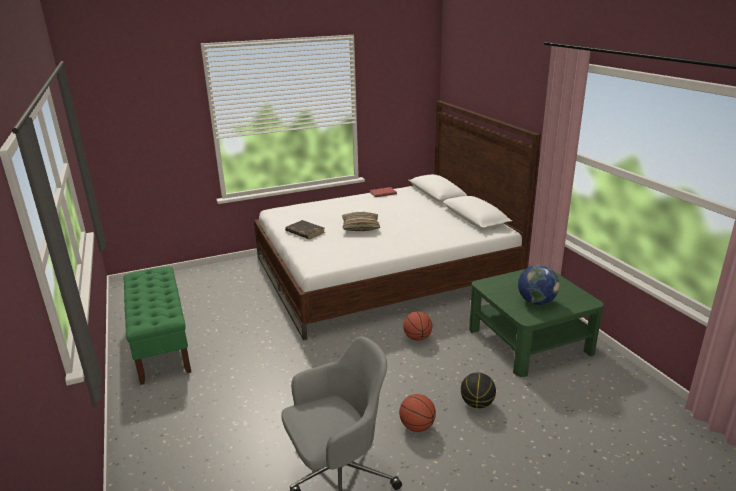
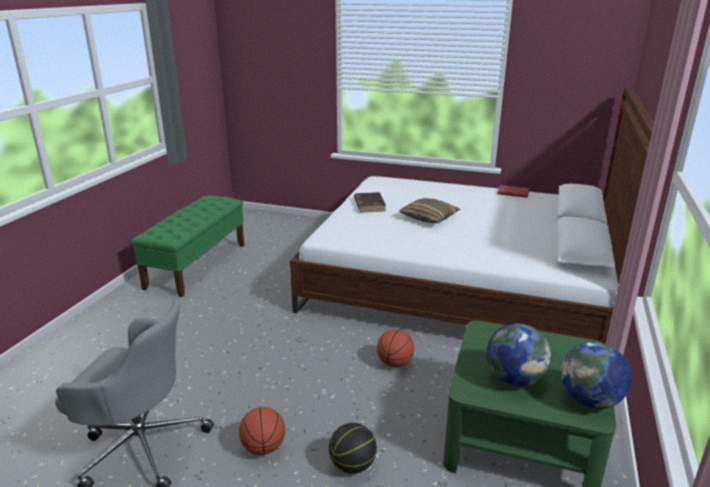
camera: 40 degrees right, 0 degrees up
none -> globe [561,342,632,409]

